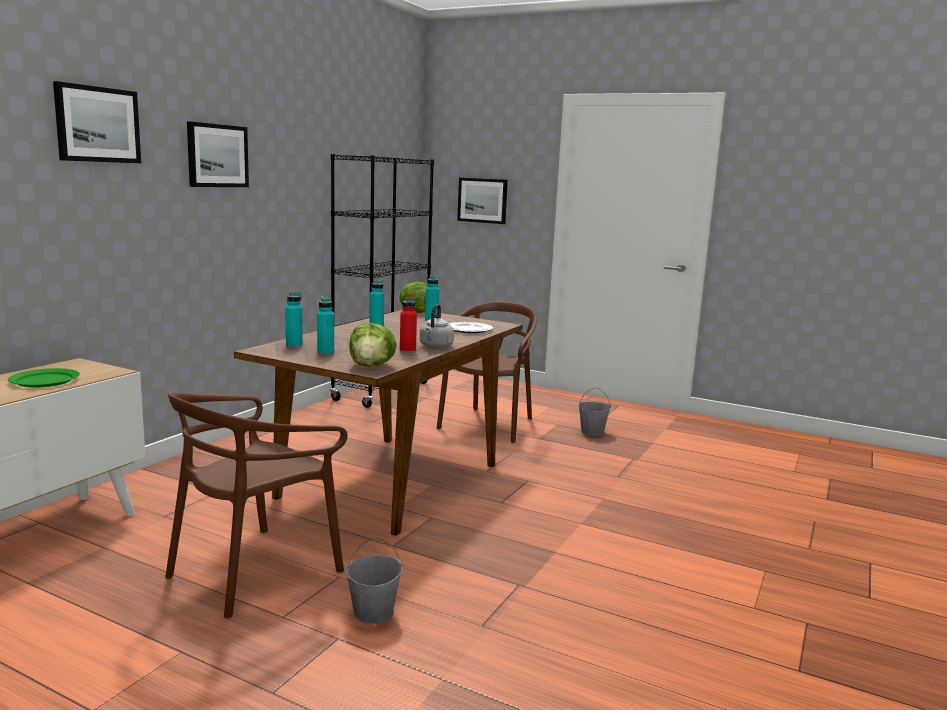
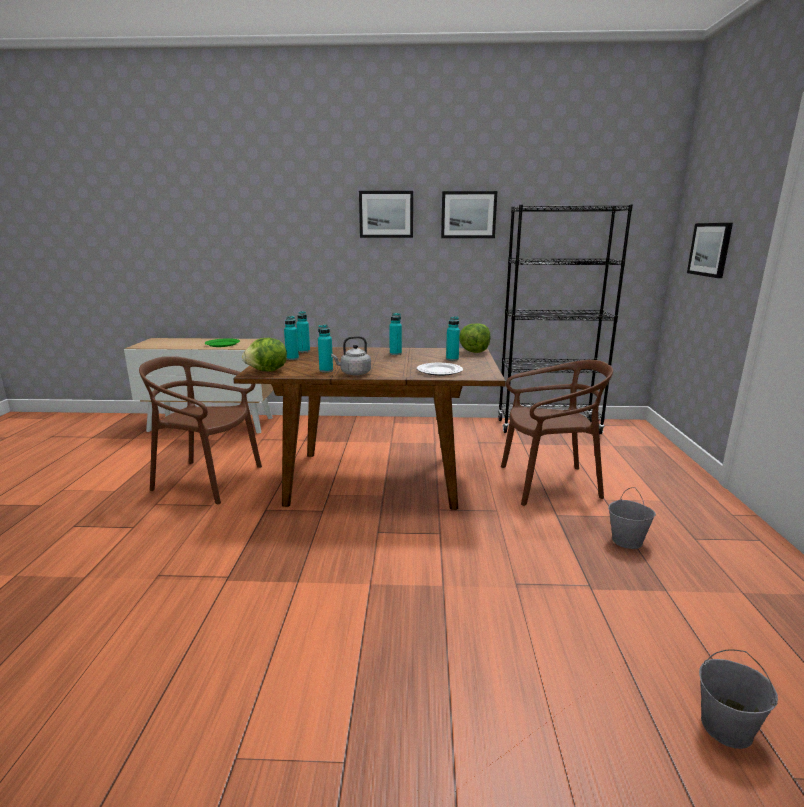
camera: 65 degrees right, 5 degrees up
picture [53,81,141,163] -> picture moved to [441,191,497,238]
grey bucket [346,537,402,624] -> grey bucket moved to [699,649,778,749]
red bottle [400,297,417,353] -> turquoise bottle [318,325,333,372]

